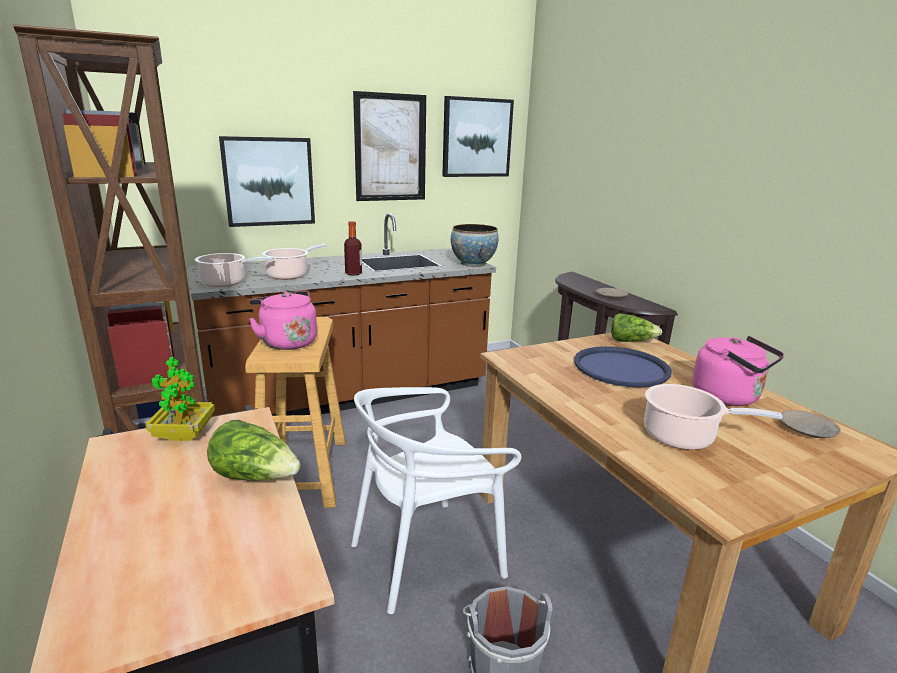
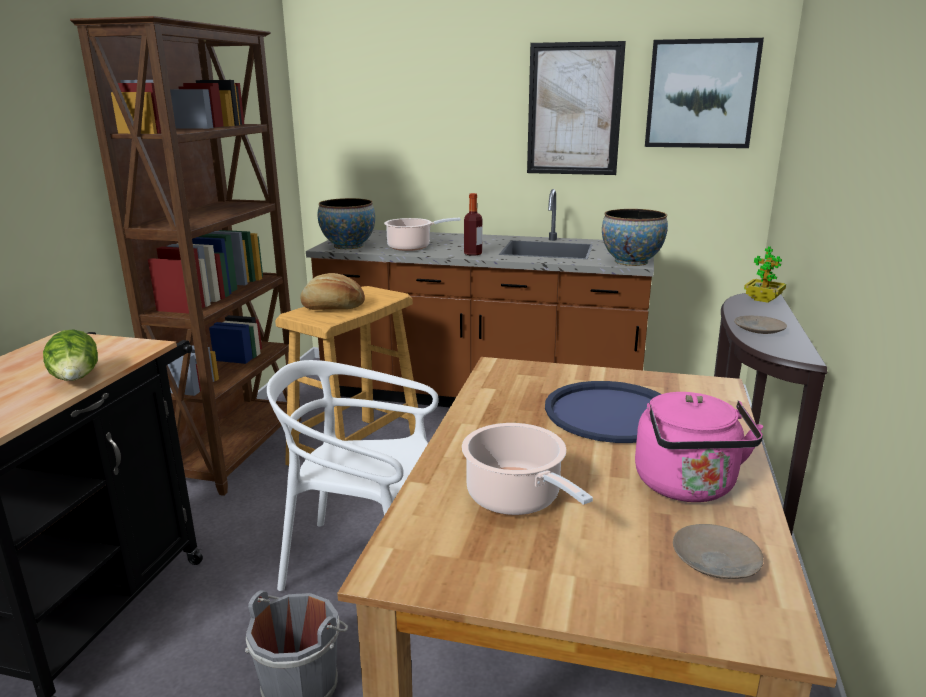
camera: 40 degrees right, 0 degrees up
potted plant [146,357,215,441] -> potted plant moved to [744,246,786,303]
cooking pot [195,253,274,287] -> bowl [318,198,375,249]
picture [219,136,315,227] -> none
pink kettle [249,291,317,350] -> bread [300,273,365,310]
lettuce [611,313,662,342] -> none

